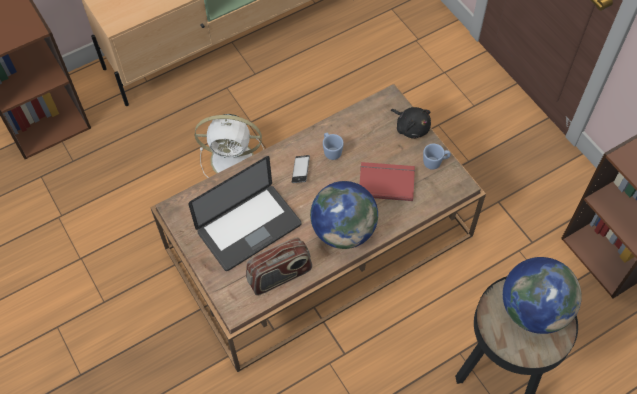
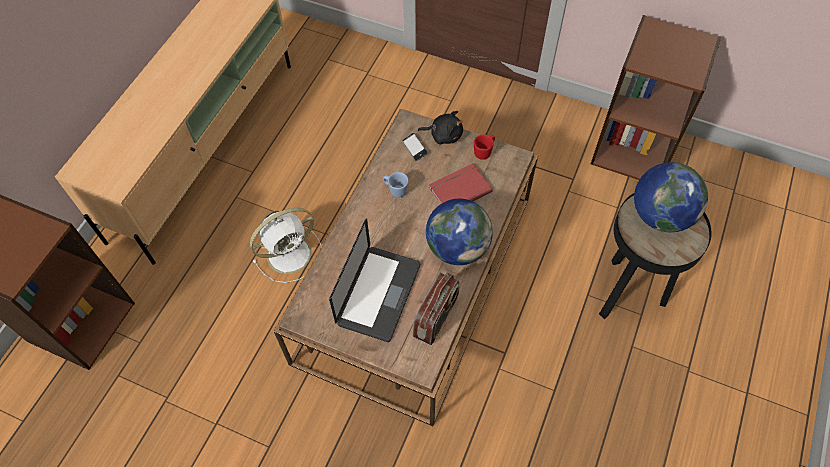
camera: 35 degrees left, 0 degrees up
phone [292,155,310,183] -> phone moved to [402,133,428,161]
blue mug [423,144,451,170] -> red mug [474,134,495,160]

